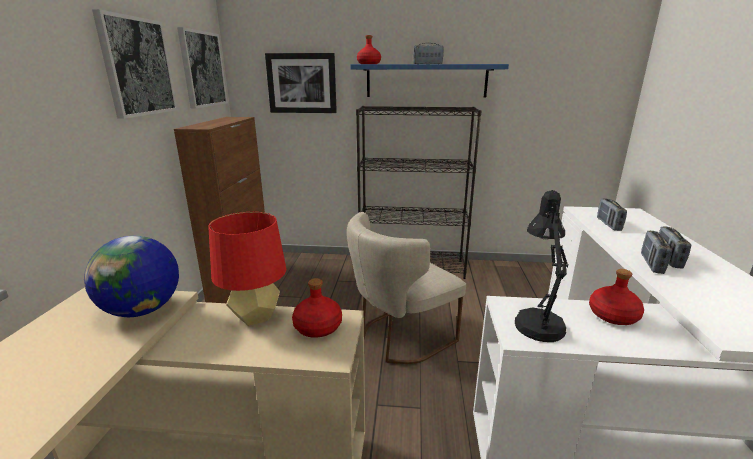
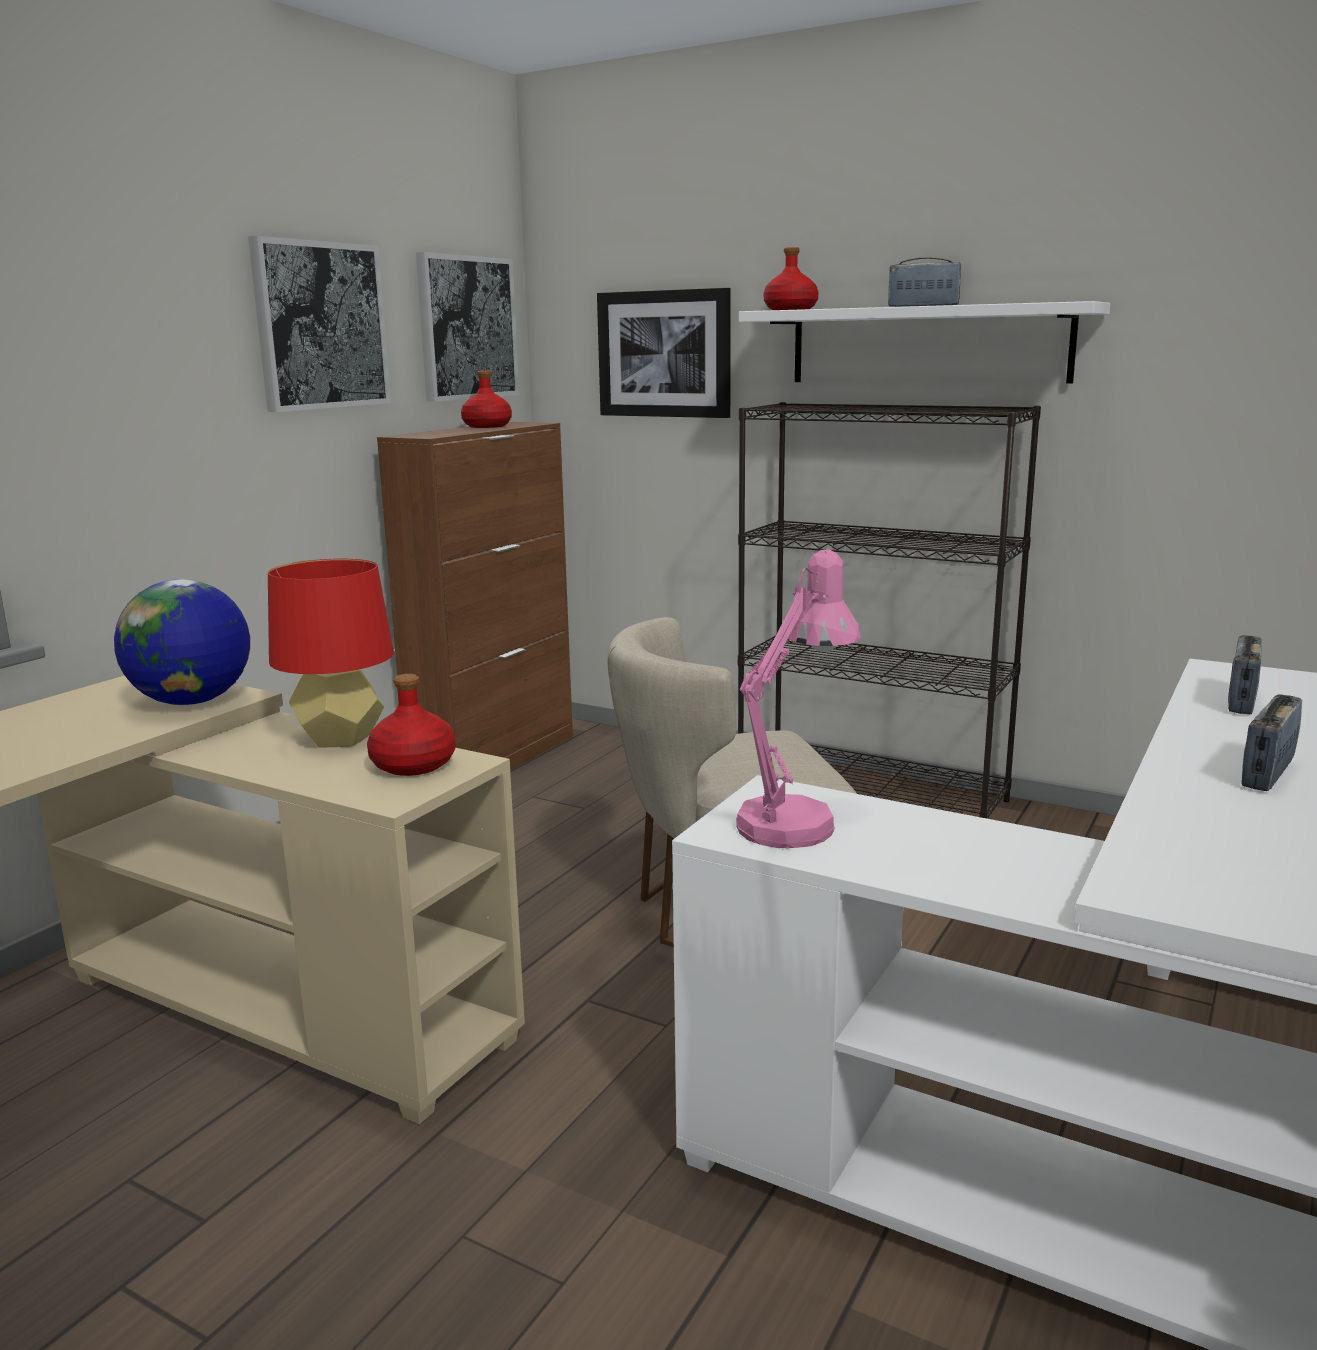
camera: 25 degrees right, 5 degrees down
blue shelf [350,64,509,98] -> white shelf [739,301,1110,384]
black table lamp [515,190,568,342] -> pink table lamp [736,549,861,848]
red bottle [589,269,644,325] -> red bottle moved to [461,371,512,428]
radio [641,231,672,274] -> none

